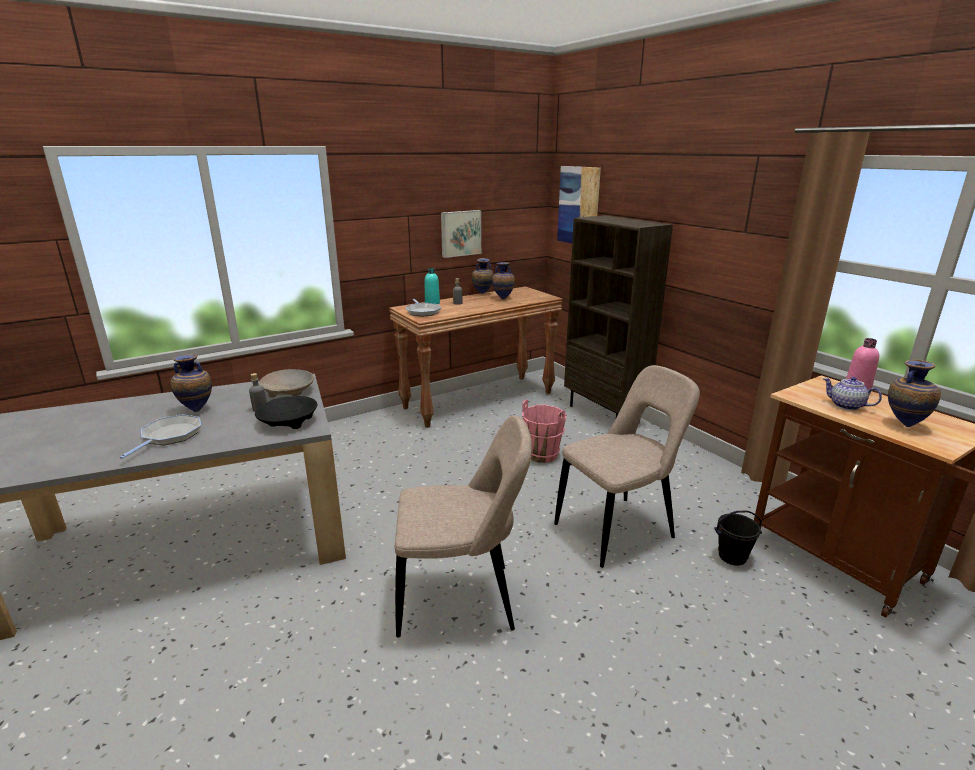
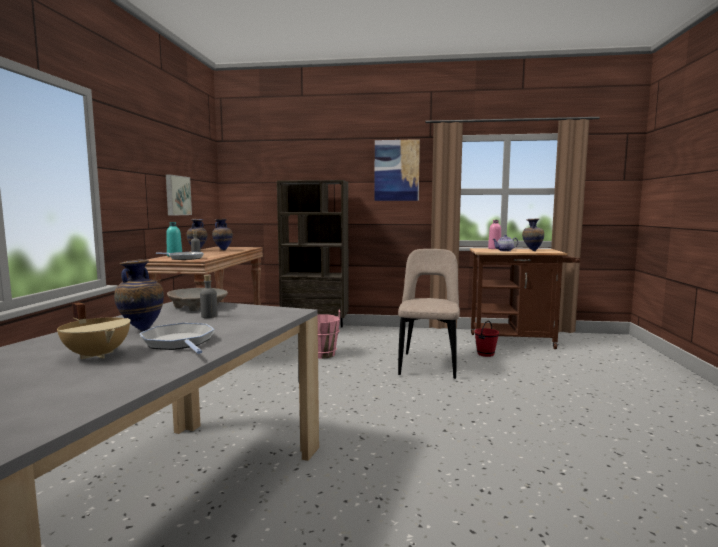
camera: 50 degrees left, 15 degrees down
black bowl [255,396,317,429] -> none
beige chair [395,415,532,638] -> none
picture [557,166,601,243] -> picture moved to [374,139,420,201]
black bucket [714,510,762,566] -> red bucket [474,321,499,357]
none -> beige cooking pot [57,302,131,359]

